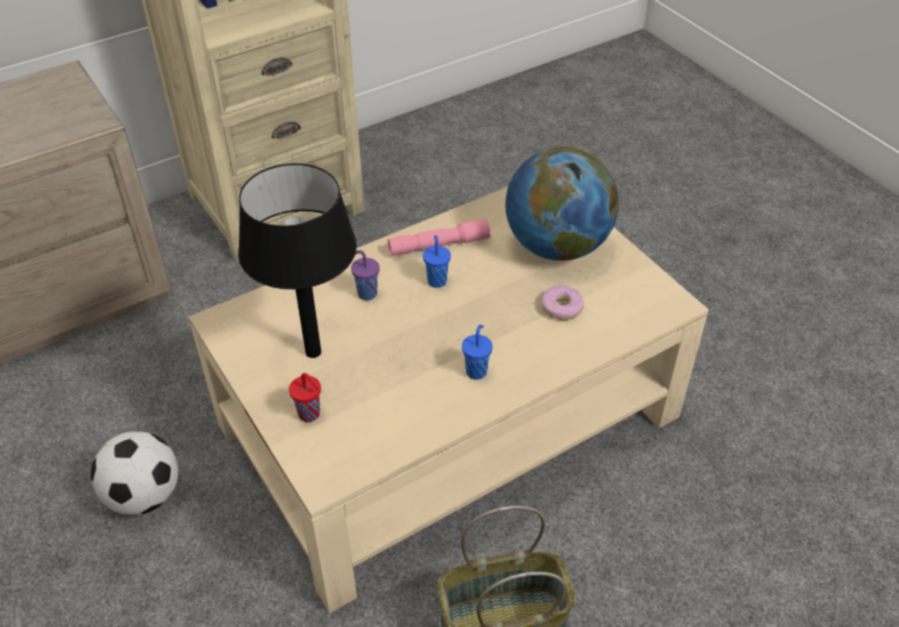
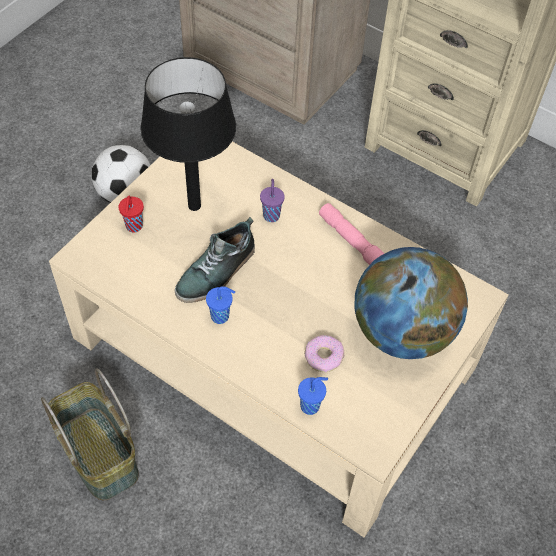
camera: 65 degrees right, 10 degrees up
blue cup [423,235,451,288] -> blue cup moved to [298,377,328,415]
none -> shoe [175,217,255,303]

